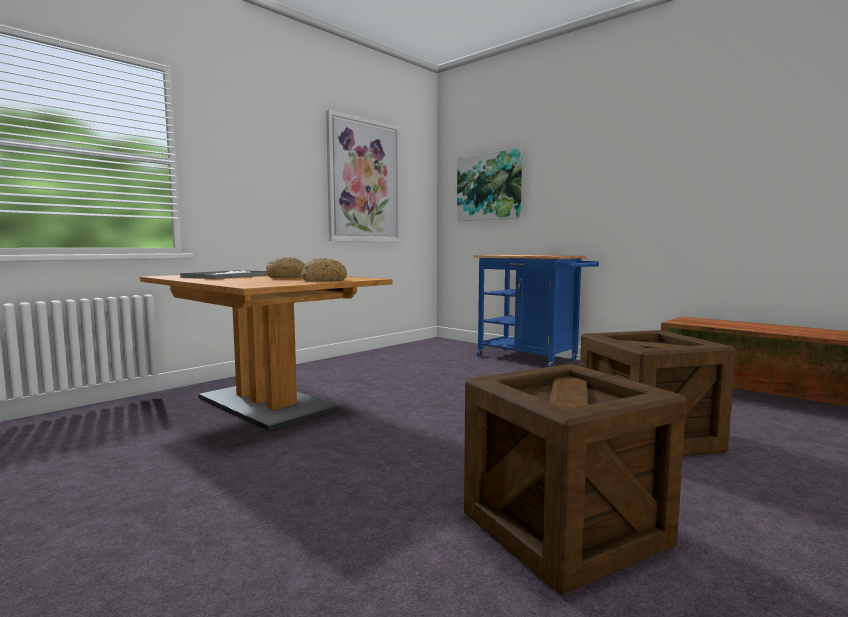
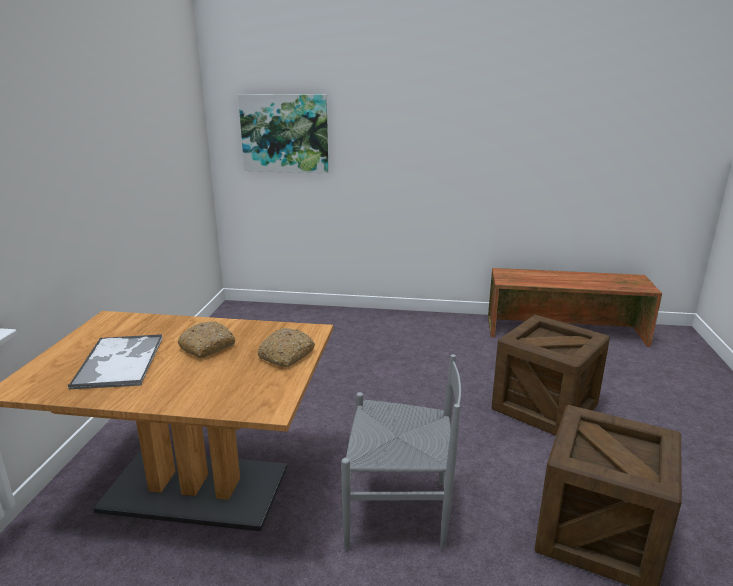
camera: 35 degrees left, 15 degrees up
picture [326,110,400,242] -> none
blue cart [473,255,599,367] -> none
none -> grey chair [341,354,461,550]

